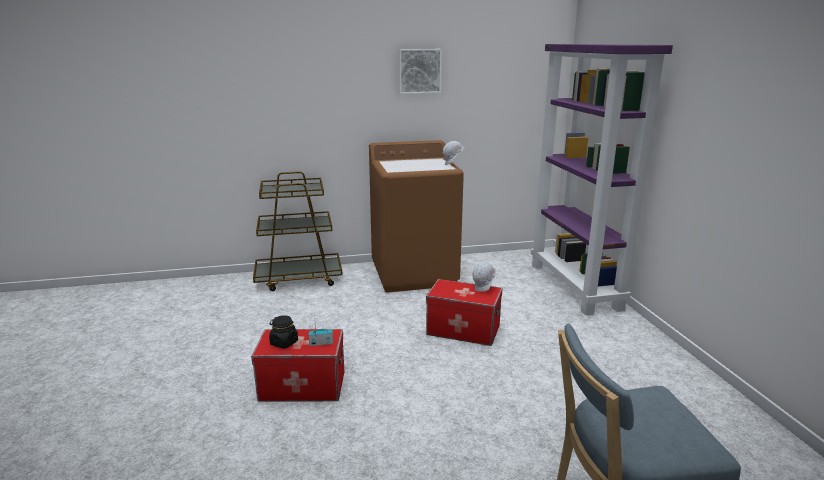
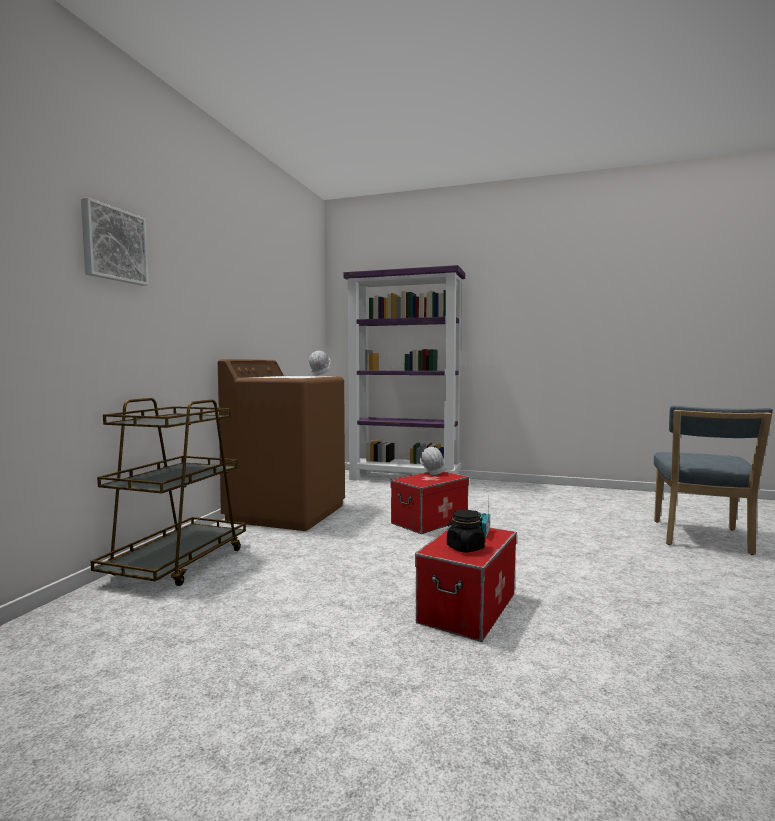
camera: 60 degrees left, 15 degrees down
picture [399,49,442,94] -> picture moved to [81,197,149,286]

